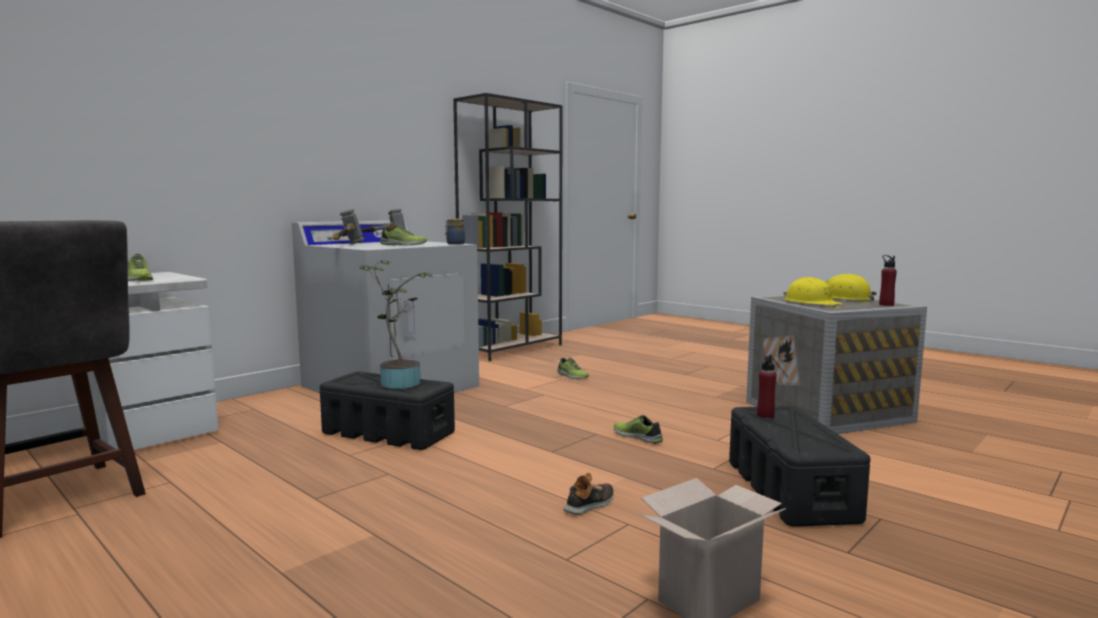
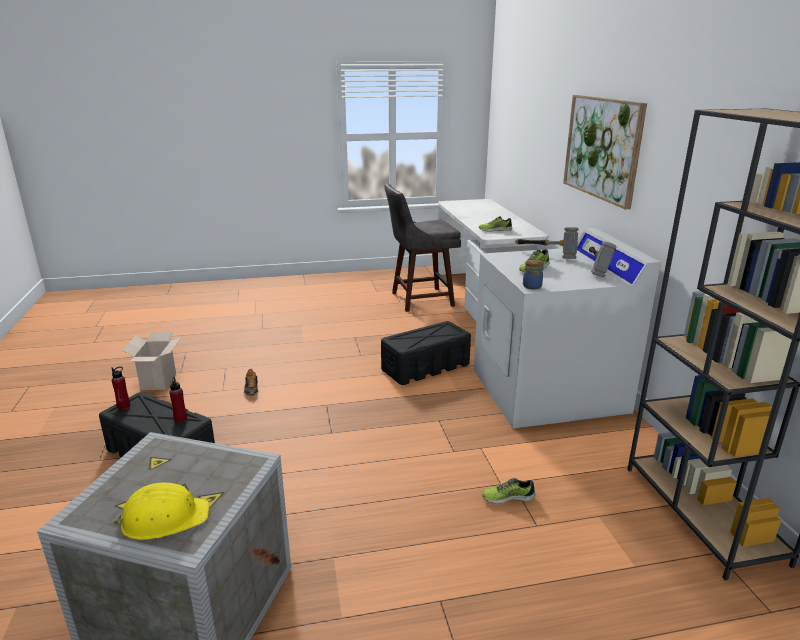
camera: 125 degrees right, 15 degrees up
potted plant [359,260,432,389] -> none
shoe [614,415,663,444] -> none
yellow hard hat [783,277,842,305] -> none
red bottle [879,255,897,306] -> red bottle moved to [112,366,130,410]
none -> picture [563,95,647,209]

